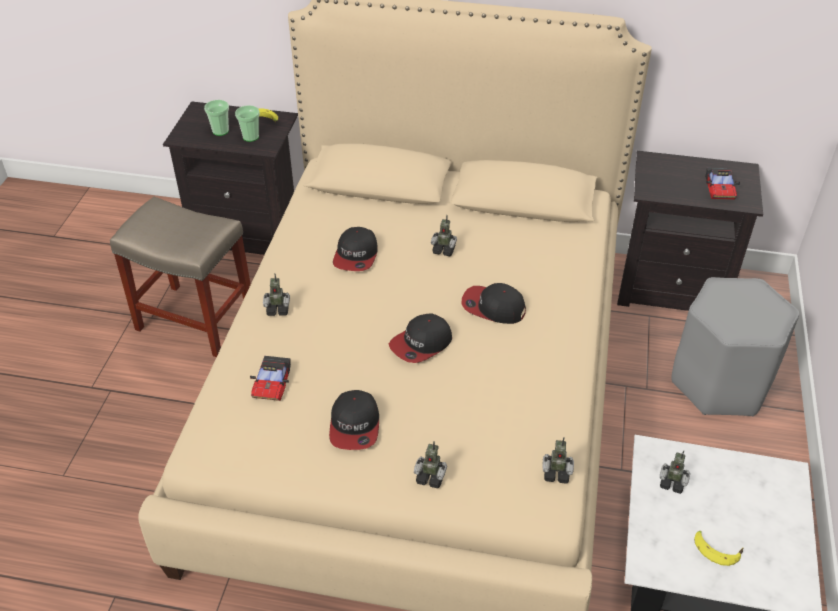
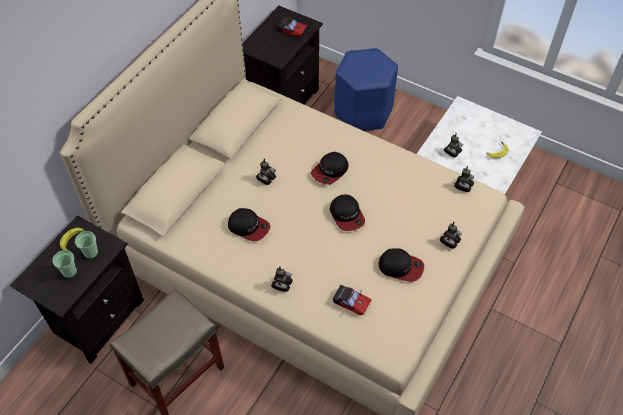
camera: 70 degrees left, 10 degrees up
grey stool [671,277,799,416] -> blue stool [334,48,398,131]

